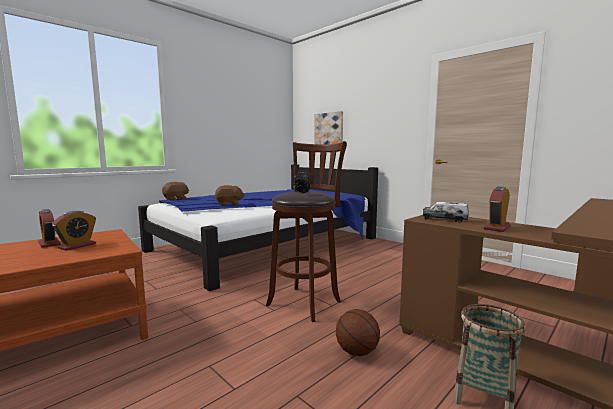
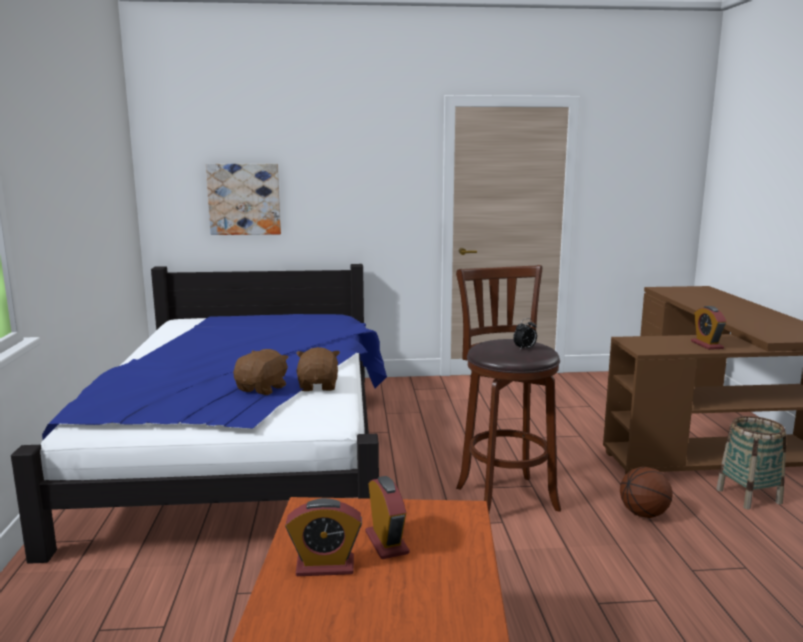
camera: 50 degrees left, 5 degrees up
brown plush toy [162,182,189,201] -> brown plush toy moved to [296,347,340,391]
toy truck [423,202,469,222] -> none

